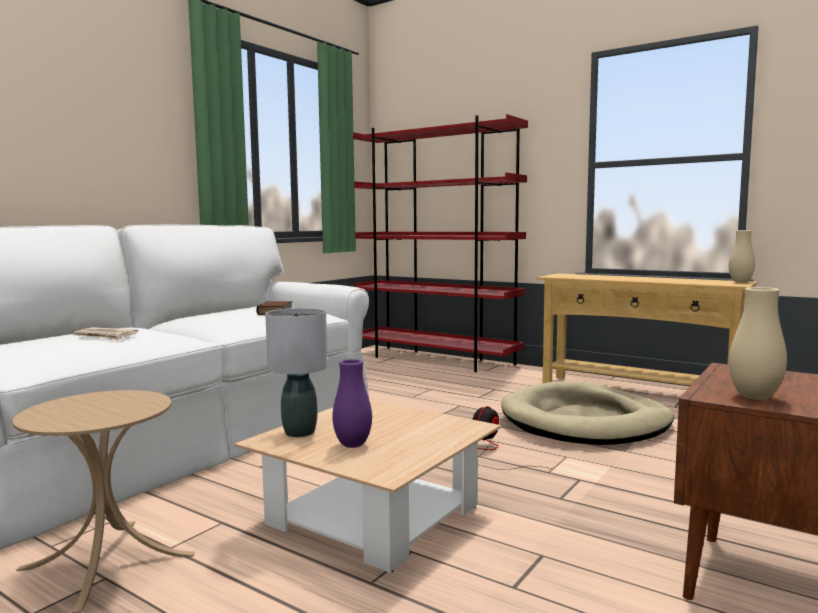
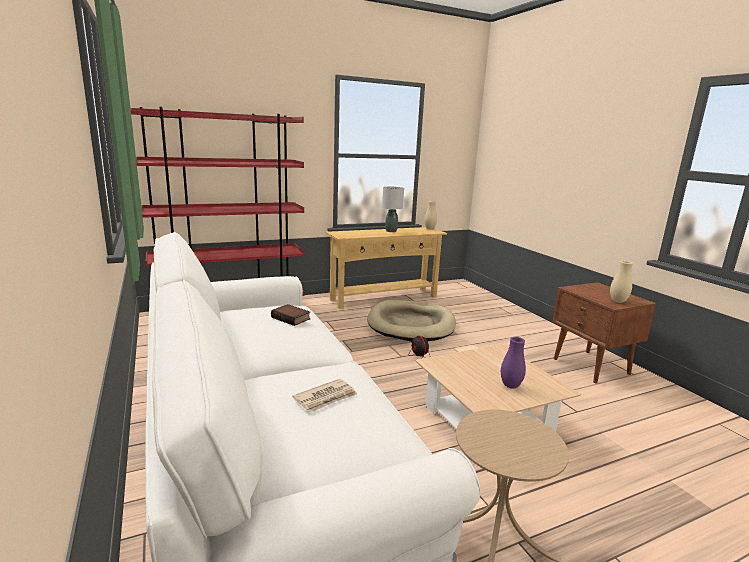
camera: 60 degrees left, 10 degrees up
grey table lamp [265,308,328,437] -> grey table lamp moved to [382,187,404,232]

